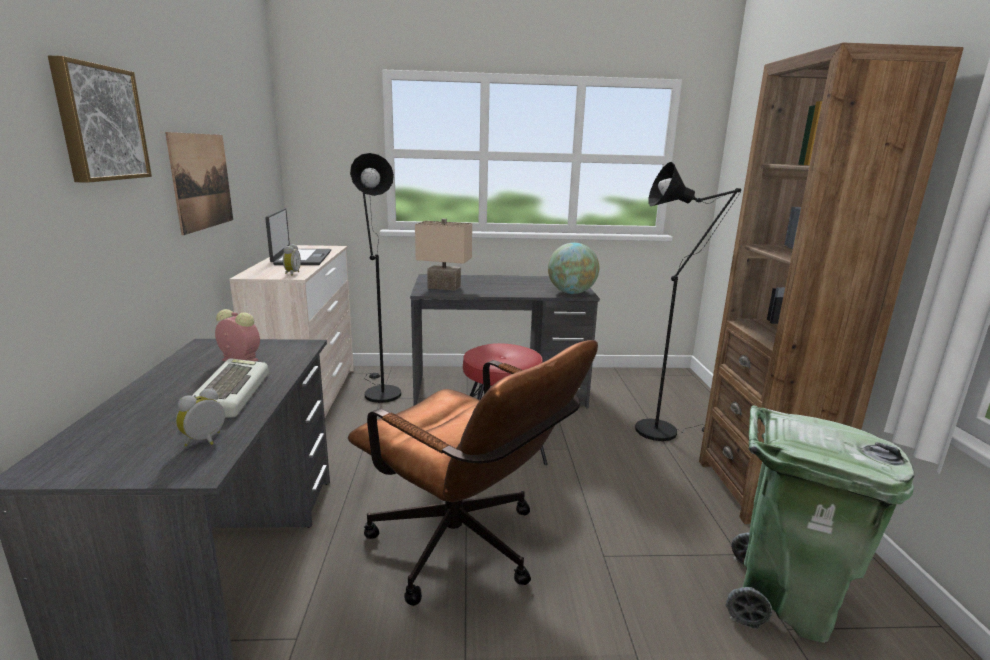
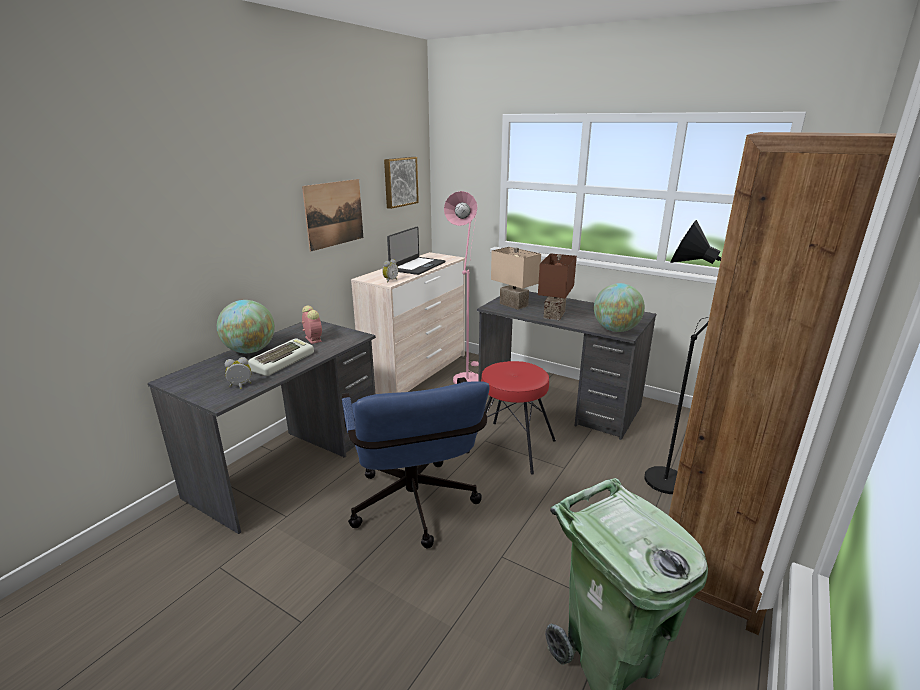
camera: 35 degrees right, 5 degrees up
picture [48,55,152,183] -> picture moved to [384,157,419,209]
brown office chair [348,340,598,606] -> blue office chair [342,377,490,548]
black floor lamp [350,153,401,403] -> pink floor lamp [444,191,479,384]
none -> globe [217,300,275,353]
none -> brown table lamp [538,253,577,320]

